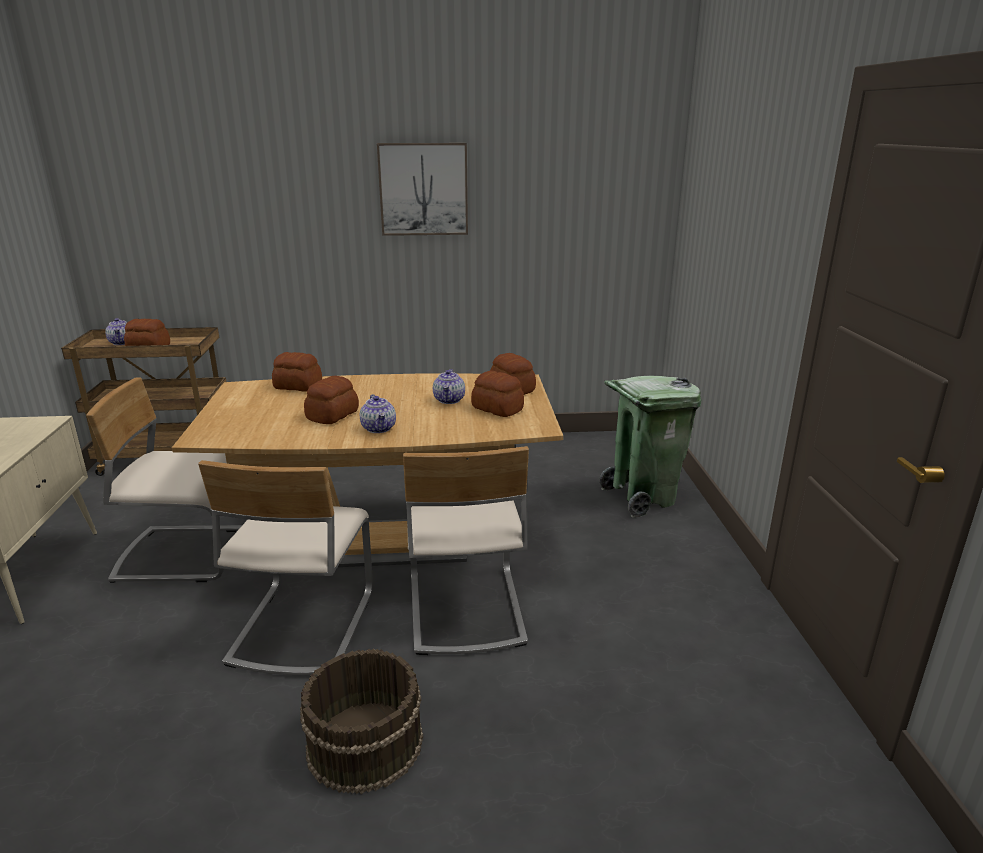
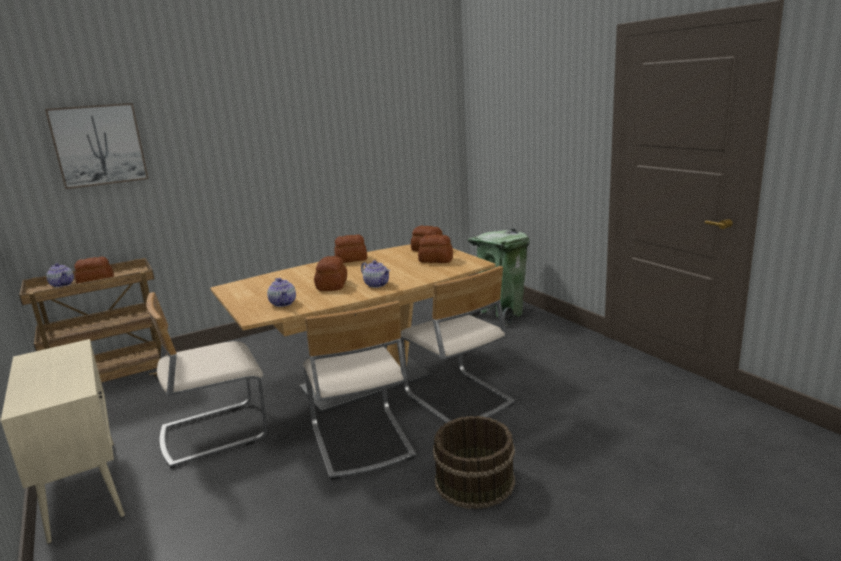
camera: 25 degrees left, 5 degrees down
bread [272,352,322,392] -> bread moved to [334,234,367,263]
picture [377,143,468,236] -> picture moved to [45,103,149,189]
teapot [433,369,465,404] -> teapot moved to [267,278,296,307]

